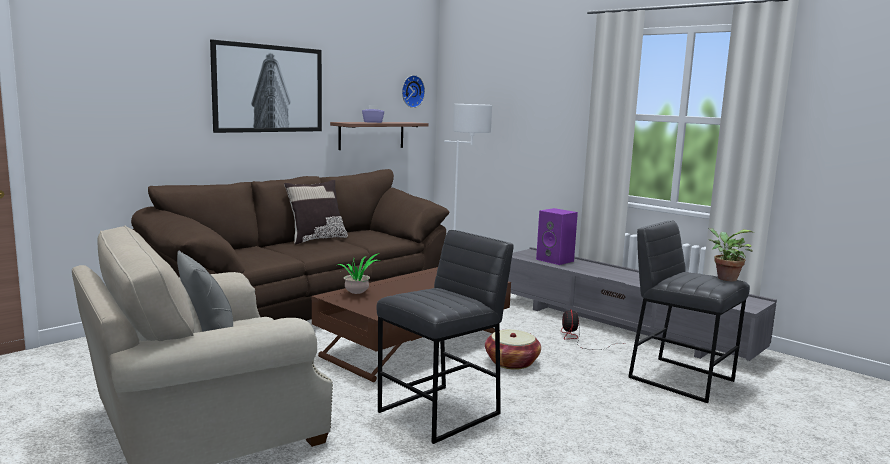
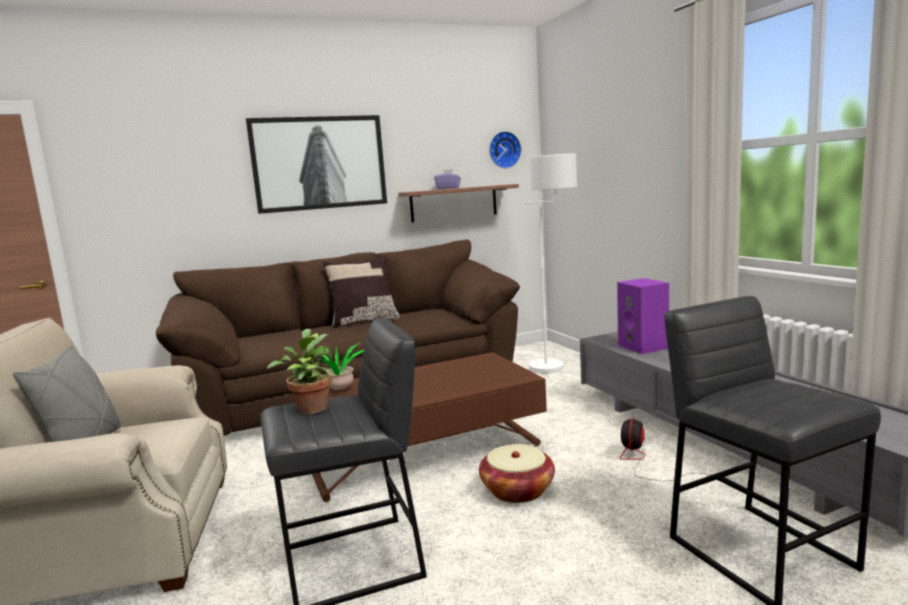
camera: 25 degrees right, 0 degrees up
potted plant [708,228,754,281] -> potted plant moved to [267,329,333,414]

